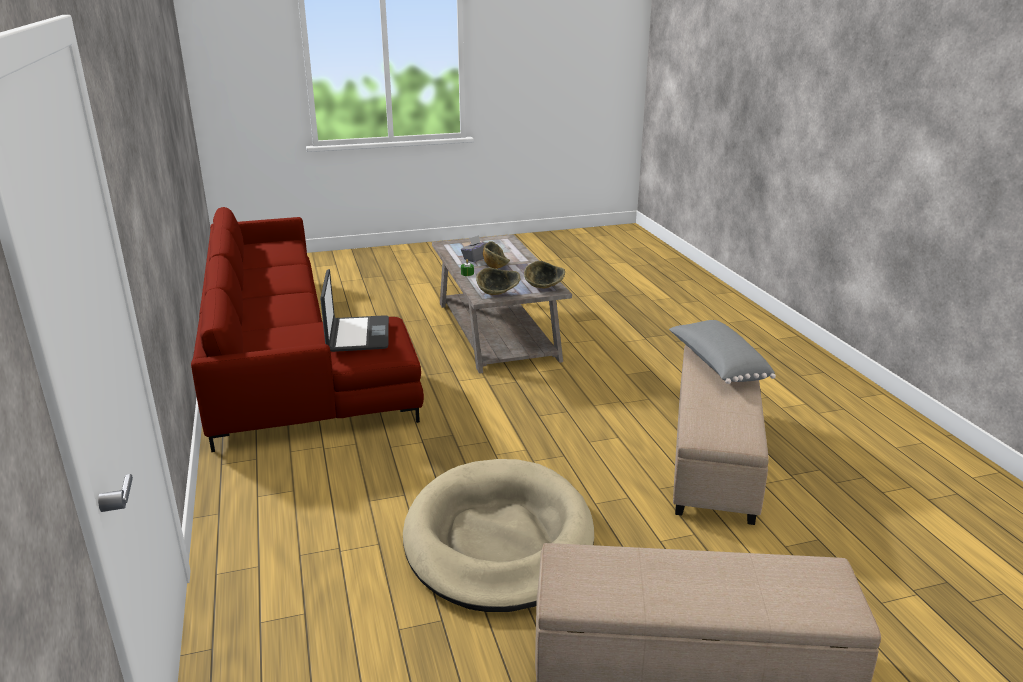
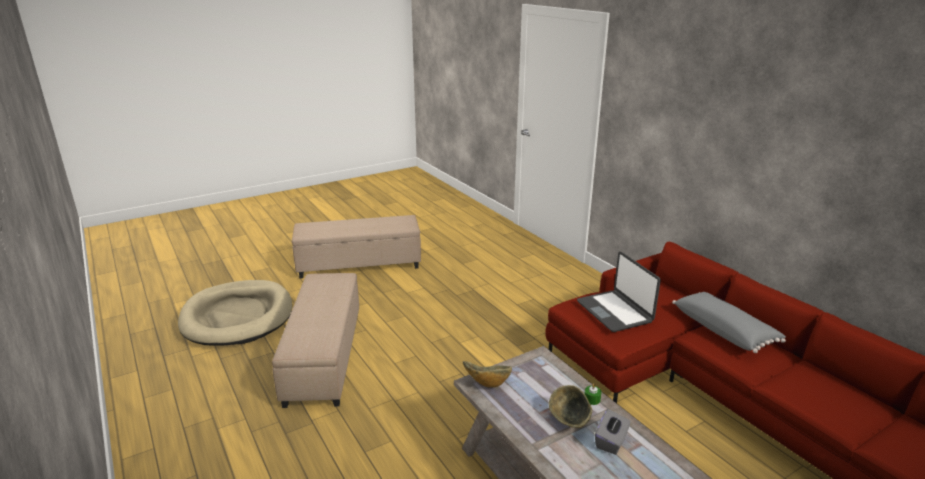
camera: 165 degrees right, 0 degrees up
beige dog bed [403,459,594,612] -> beige dog bed moved to [178,280,292,345]
bowl [476,268,520,295] -> none
grey pillow [669,320,776,384] -> grey pillow moved to [672,292,786,353]

